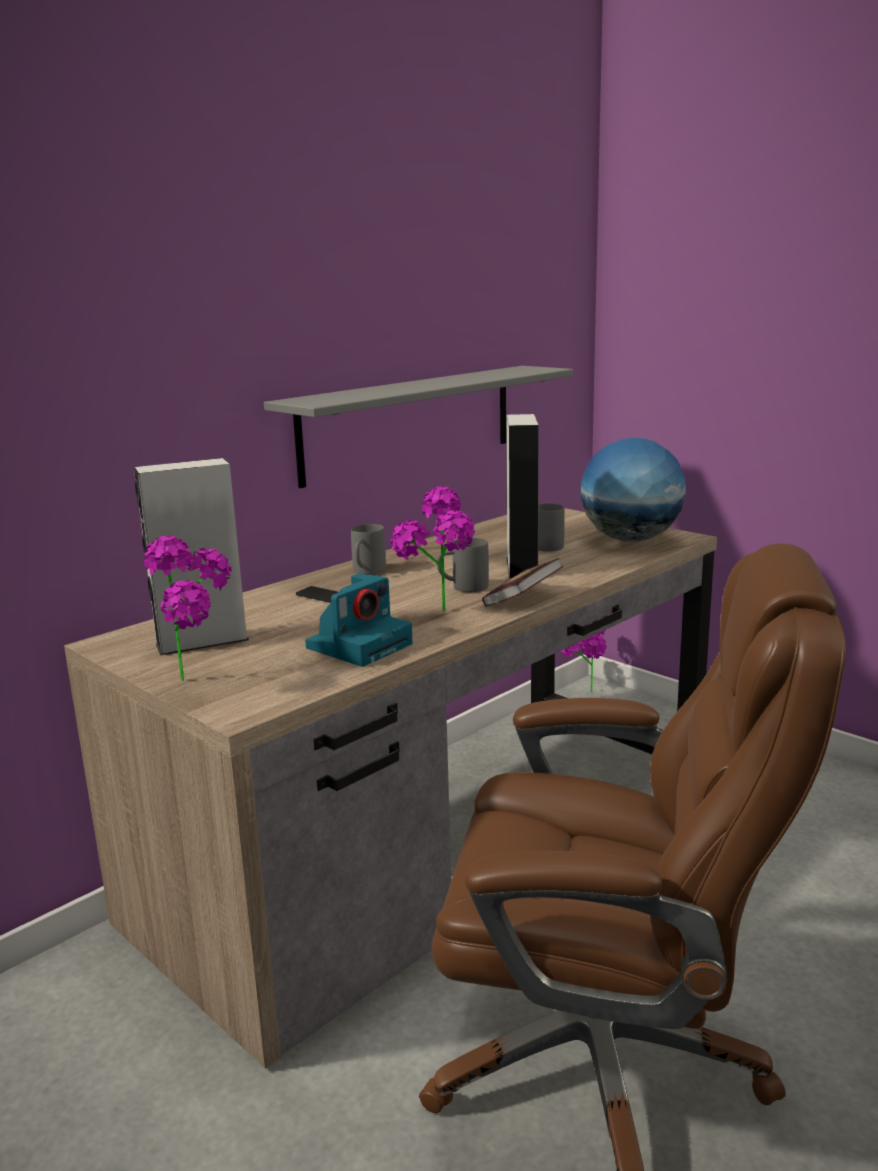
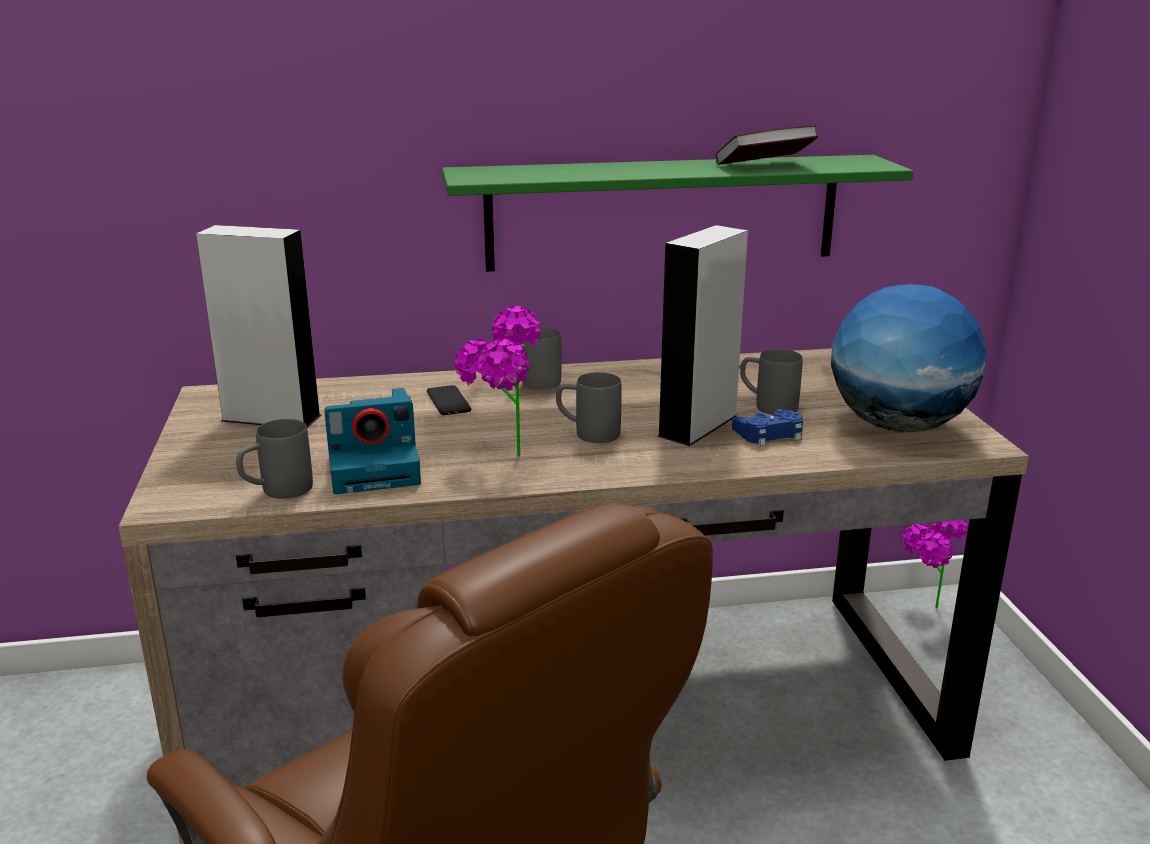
camera: 35 degrees right, 5 degrees up
potted plant [144,536,232,681] -> none
grey shelf [264,366,573,488] -> green shelf [442,155,913,272]
book [482,558,563,607] -> book moved to [716,125,819,165]
none -> grey mug [236,419,313,499]
none -> blue game controller [732,409,803,446]

